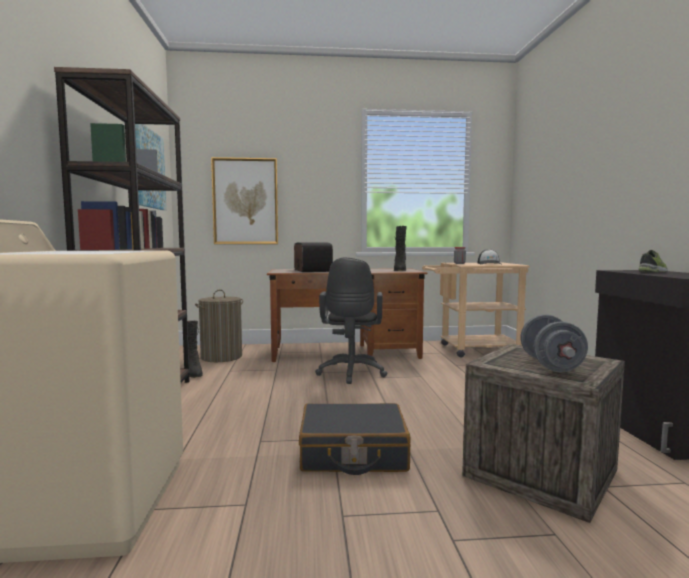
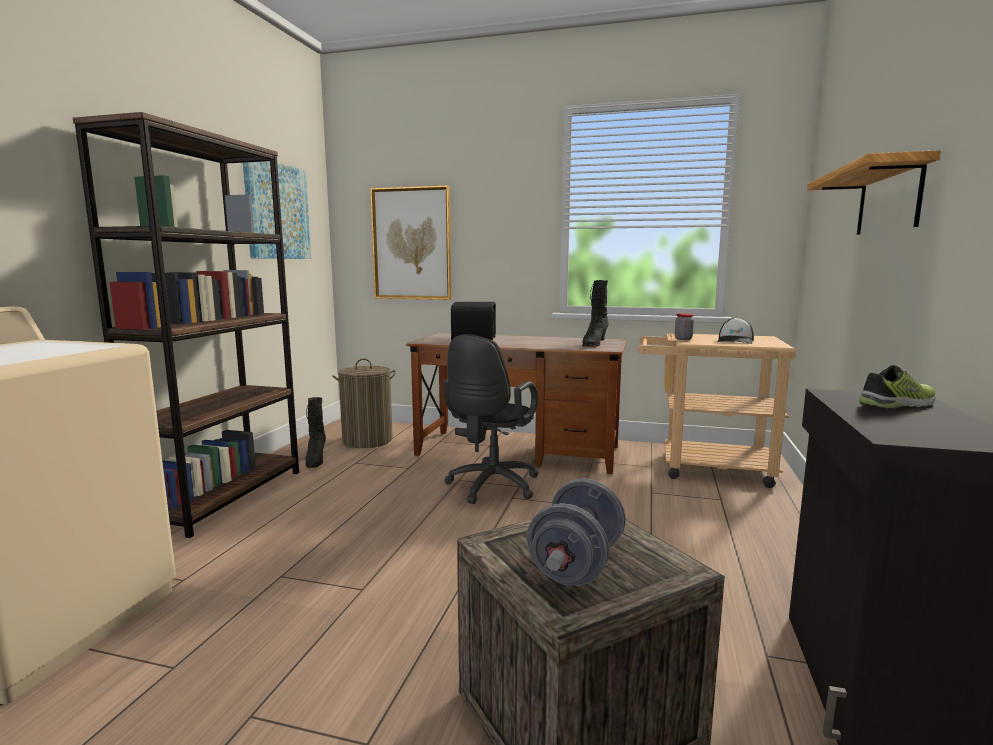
camera: 20 degrees right, 5 degrees up
black suitcase [299,403,410,475] -> none
none -> shelf [807,150,941,235]

